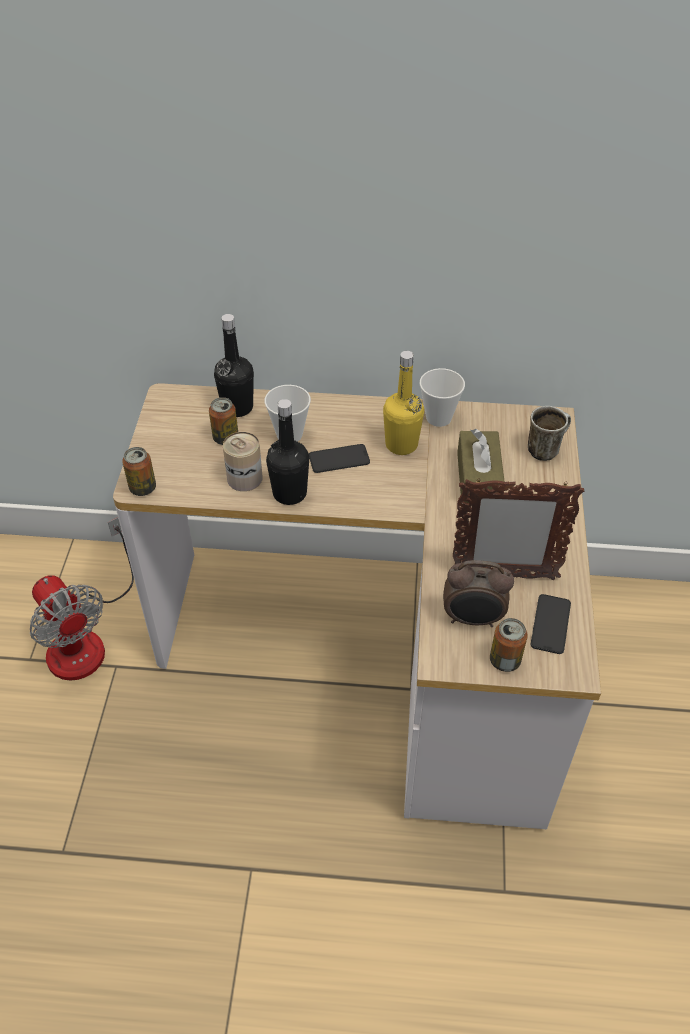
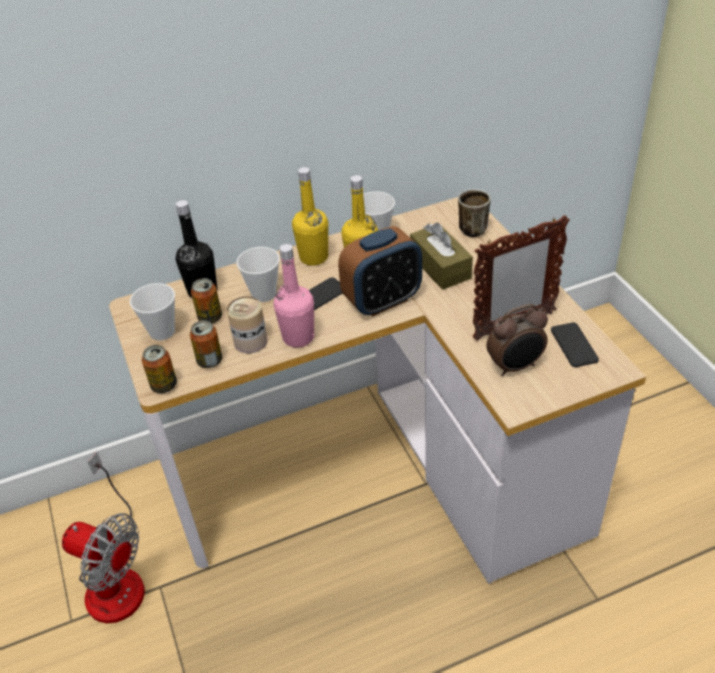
camera: 25 degrees left, 5 degrees down
black bottle [266,399,309,505] -> pink bottle [273,244,314,348]
can [490,618,528,672] -> can moved to [190,320,222,368]
none -> cup [130,283,175,341]
none -> yellow bottle [292,167,328,266]
none -> alarm clock [338,226,422,316]

